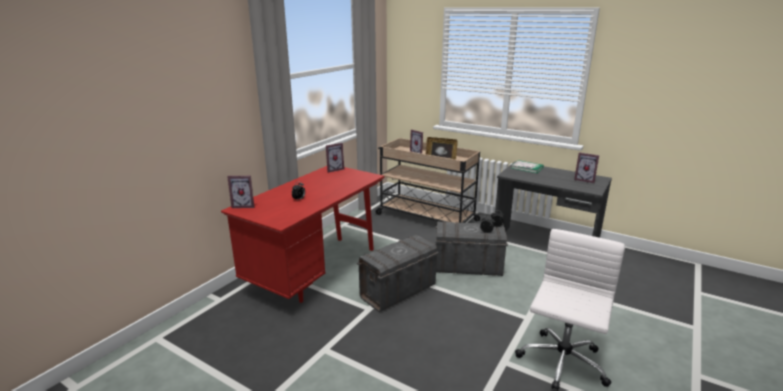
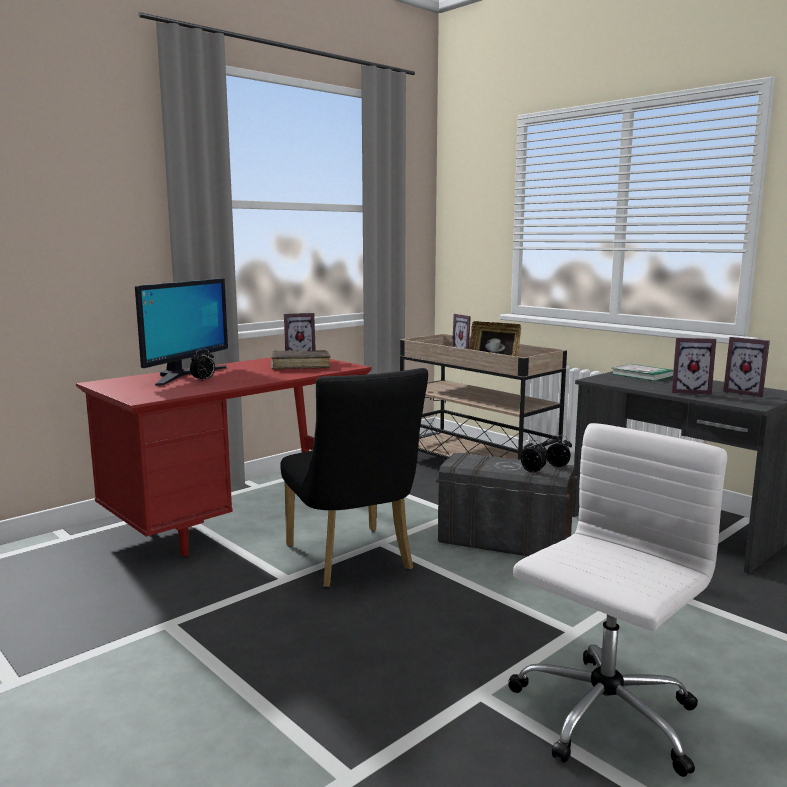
camera: 15 degrees right, 10 degrees down
picture frame [227,176,254,208] -> picture frame moved to [672,338,717,395]
grey storage box [357,235,439,312] -> black chair [280,368,428,588]
none -> monitor [135,278,228,386]
none -> brown book [271,350,330,370]

